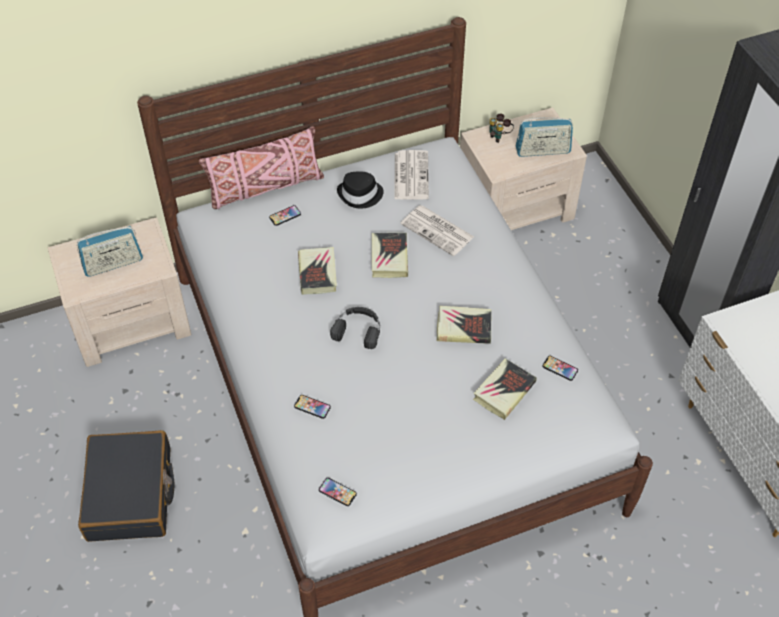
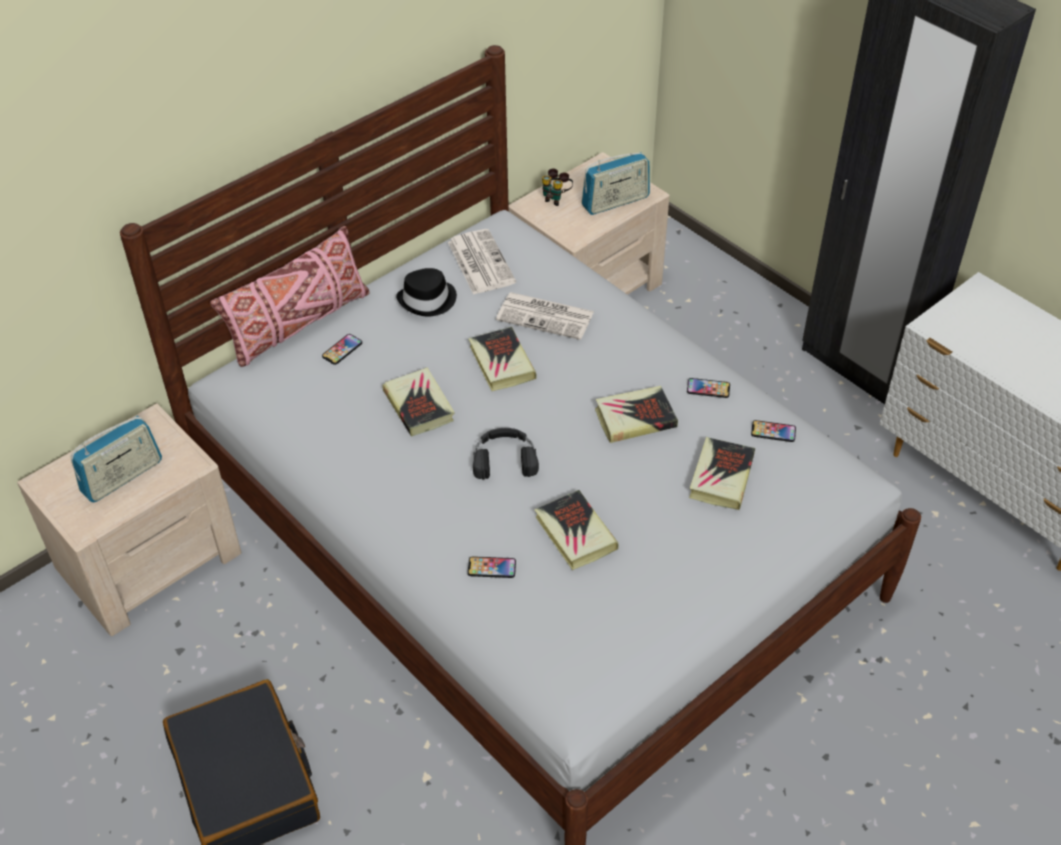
camera: 20 degrees left, 5 degrees down
phone [319,478,357,506] -> phone moved to [687,378,730,398]
none -> book [534,490,619,570]

